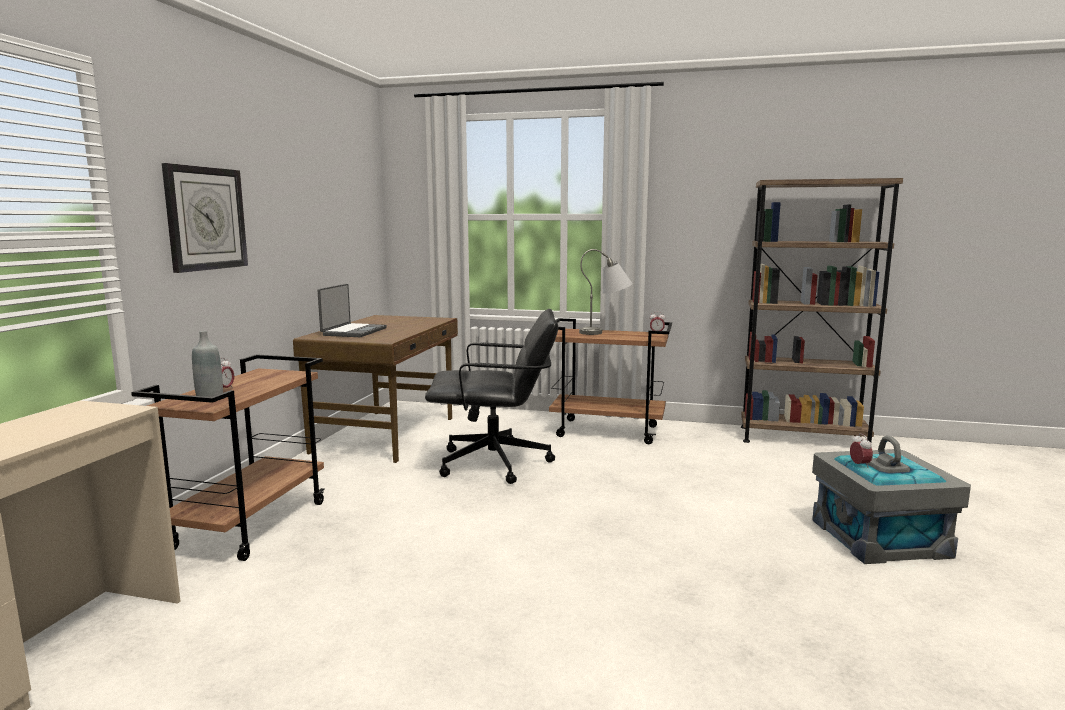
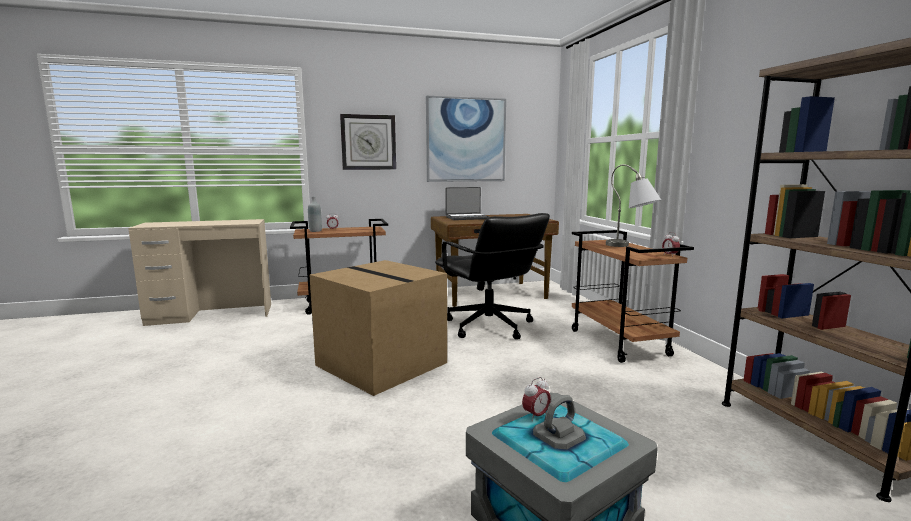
camera: 60 degrees right, 0 degrees up
none -> cardboard box [309,260,447,396]
none -> picture [426,96,506,182]

